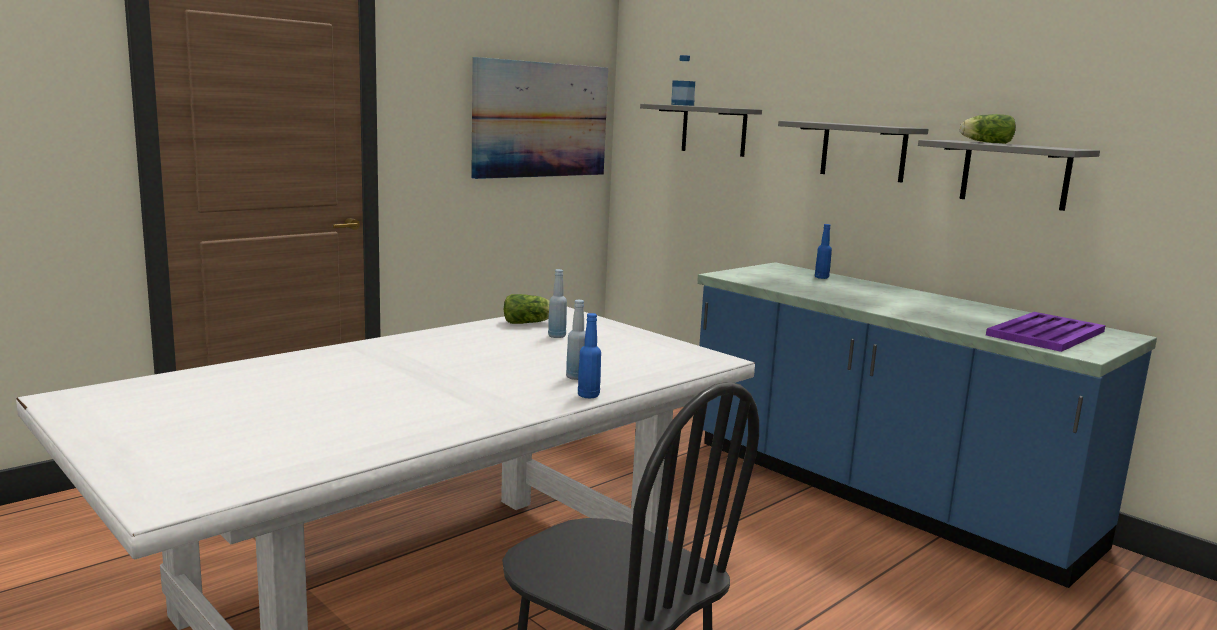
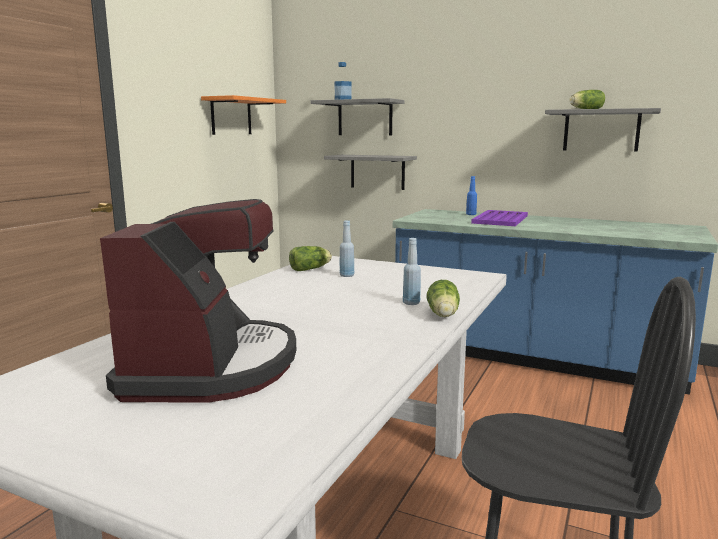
camera: 20 degrees left, 0 degrees up
picture [471,57,608,179] -> orange shelf [201,95,286,135]
blue bottle [578,313,601,398] -> lettuce [427,280,460,317]
grey shelf [778,121,929,182] -> grey shelf moved to [324,155,417,190]
purple tray [986,312,1106,352] -> purple tray moved to [471,210,528,226]
none -> coffee machine [100,199,296,403]

